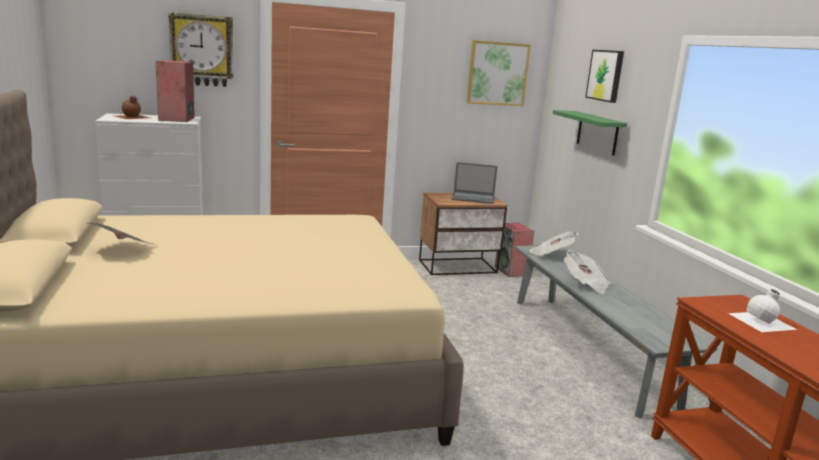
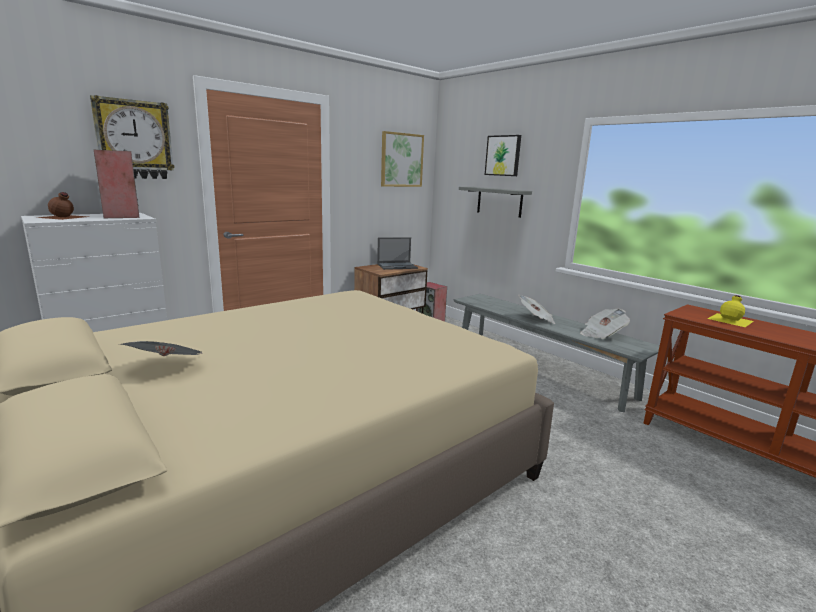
camera: 25 degrees left, 0 degrees up
newspaper [529,231,579,256] -> newspaper moved to [580,309,630,339]
green shelf [553,110,627,156] -> grey shelf [459,187,532,218]
white bottle [728,289,797,332] -> yellow bottle [707,295,754,327]

